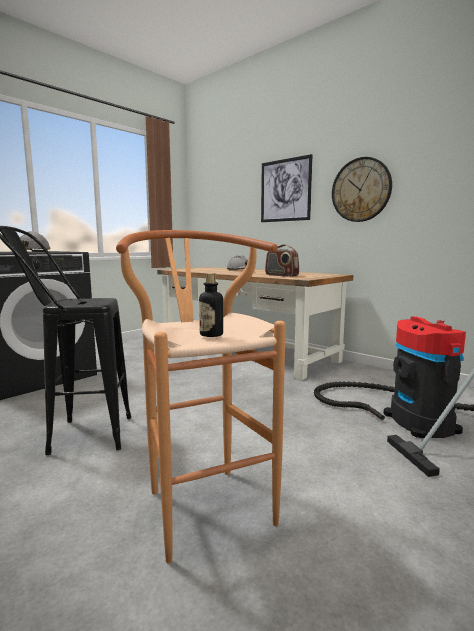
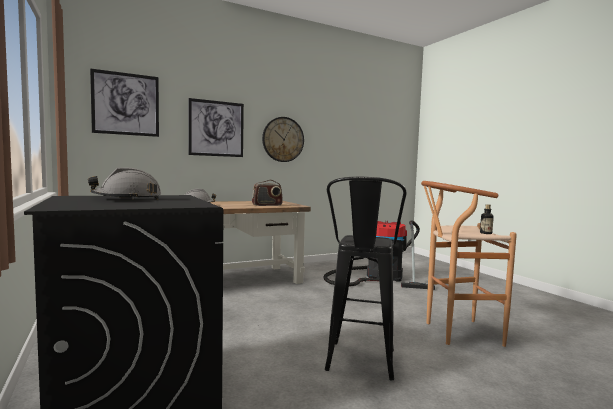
camera: 70 degrees left, 5 degrees down
none -> picture [90,68,159,137]

